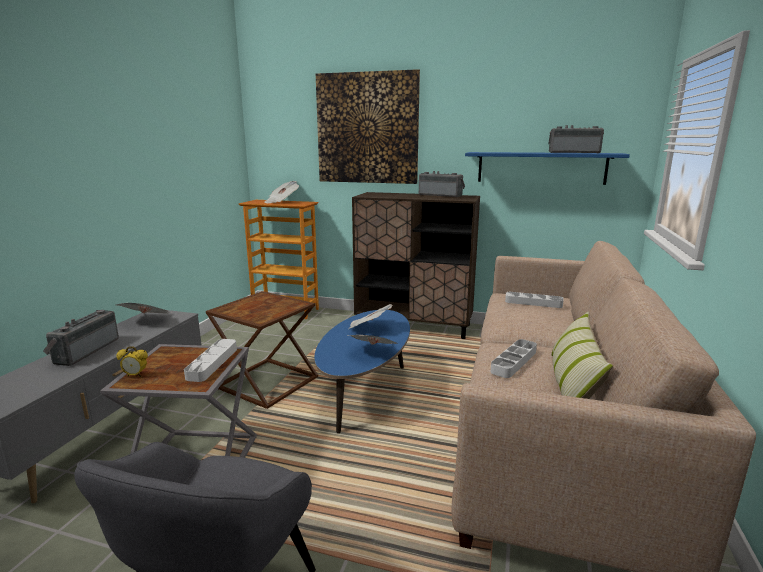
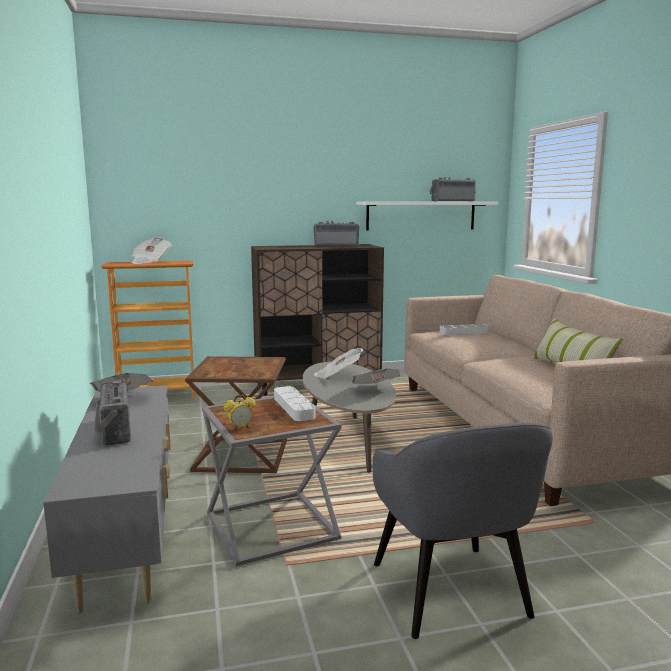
camera: 30 degrees left, 5 degrees down
blue coffee table [314,310,410,433] -> grey coffee table [303,362,396,472]
picture [316,69,420,184] -> none
blue shelf [465,152,630,185] -> white shelf [356,202,498,231]
grey tray [491,339,537,378] -> none

